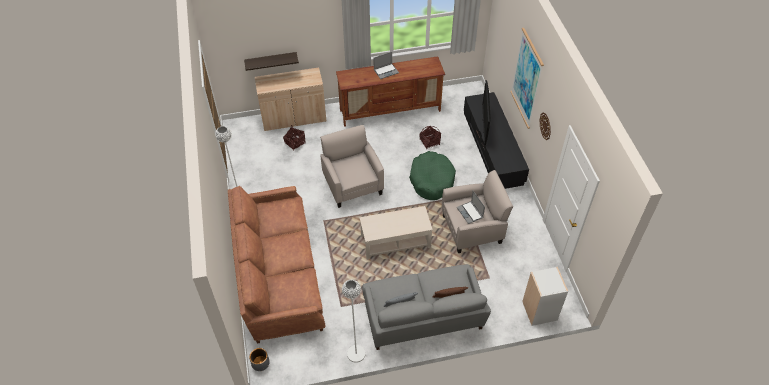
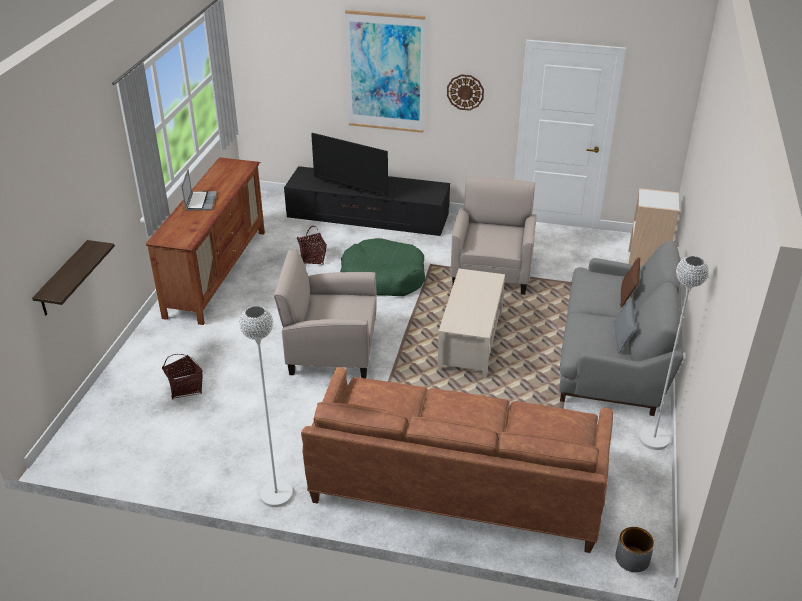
camera: 65 degrees left, 15 degrees down
beige cabinet [255,68,326,131] -> none
laptop [457,191,485,224] -> none

